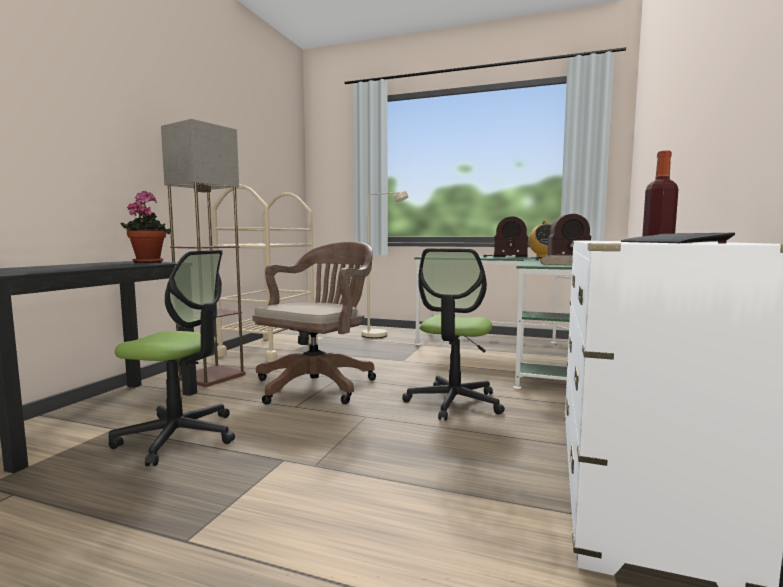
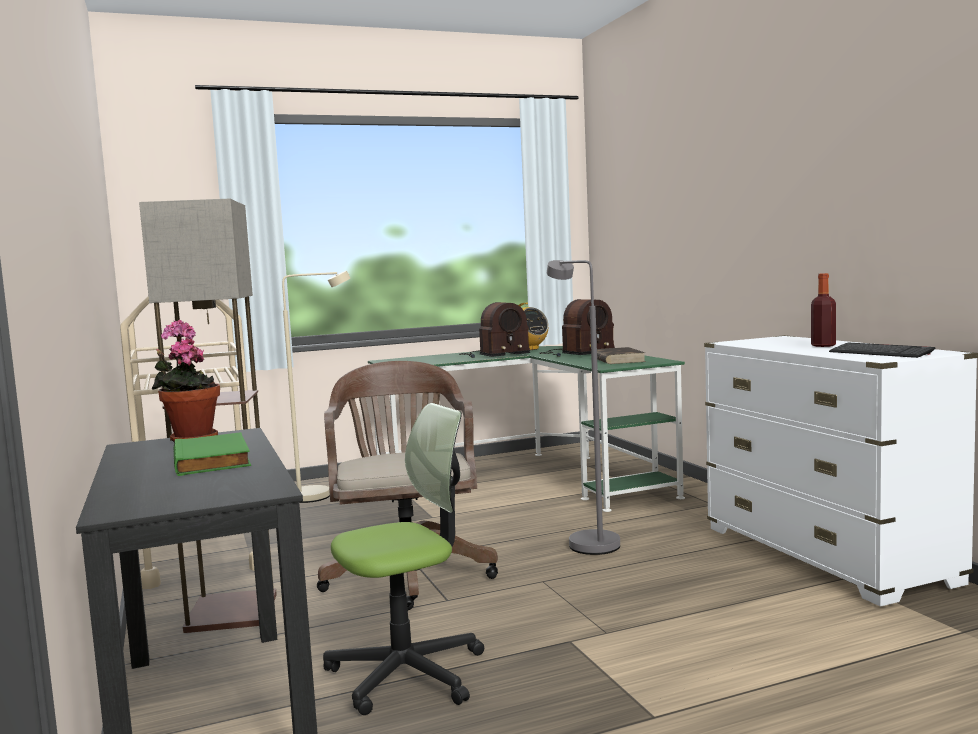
camera: 40 degrees left, 0 degrees up
office chair [402,248,505,421] -> grey floor lamp [547,260,620,555]
none -> green book [173,432,251,476]

